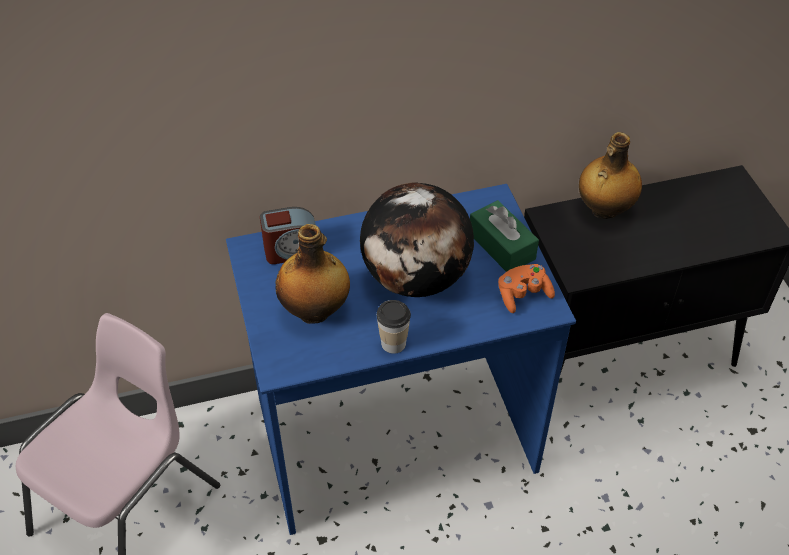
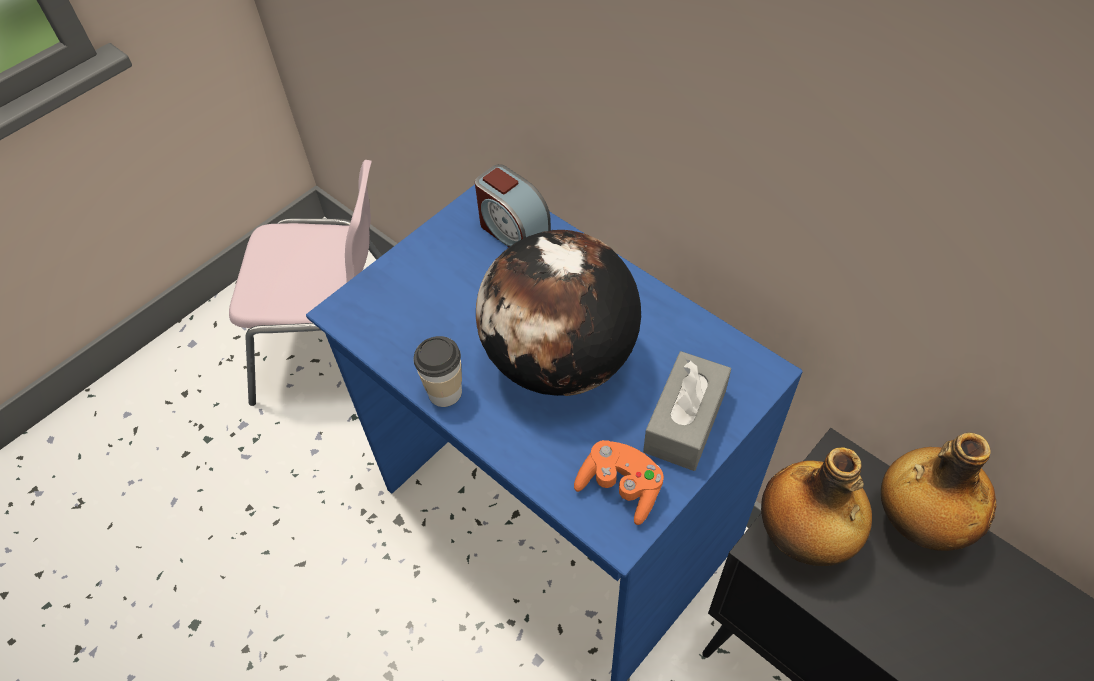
camera: 60 degrees right, 5 degrees up
bottle [275,224,350,324] -> bottle moved to [761,447,872,566]
green tissue box [470,200,539,272] -> grey tissue box [643,351,731,471]

